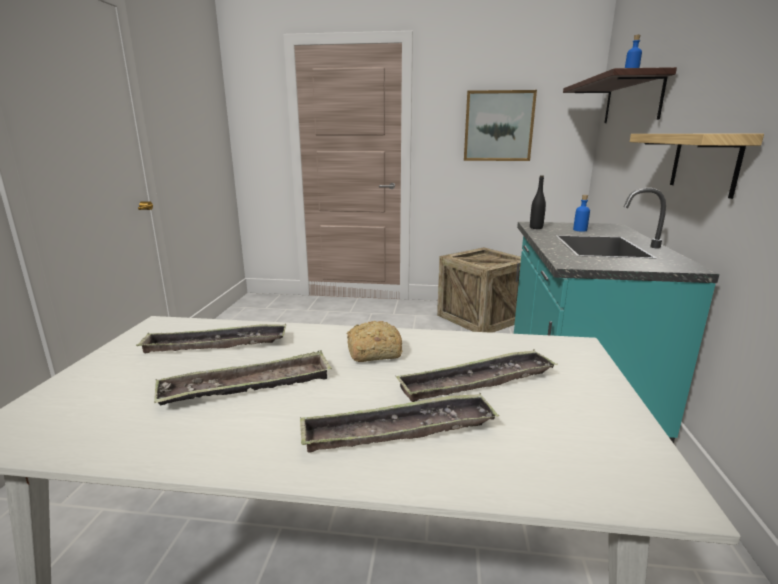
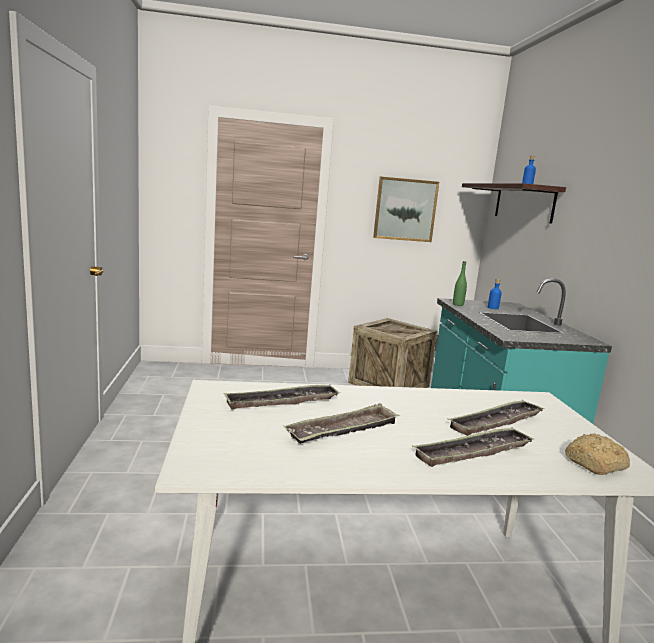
camera: 15 degrees left, 5 degrees down
bread [347,321,402,362] -> bread moved to [565,434,630,475]
black bottle [530,175,546,229] -> green bottle [453,261,467,306]
shelf [630,134,764,199] -> none

